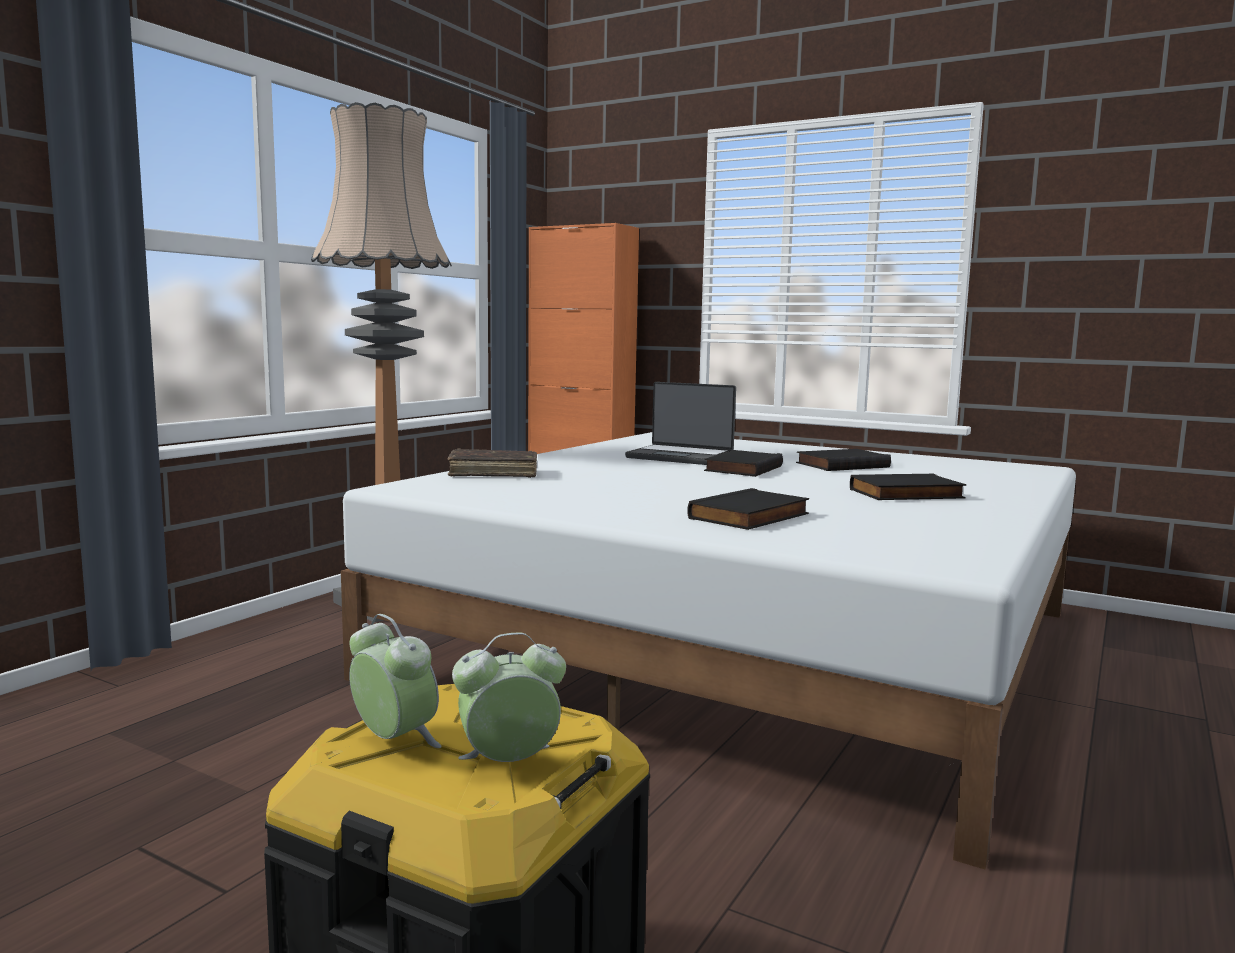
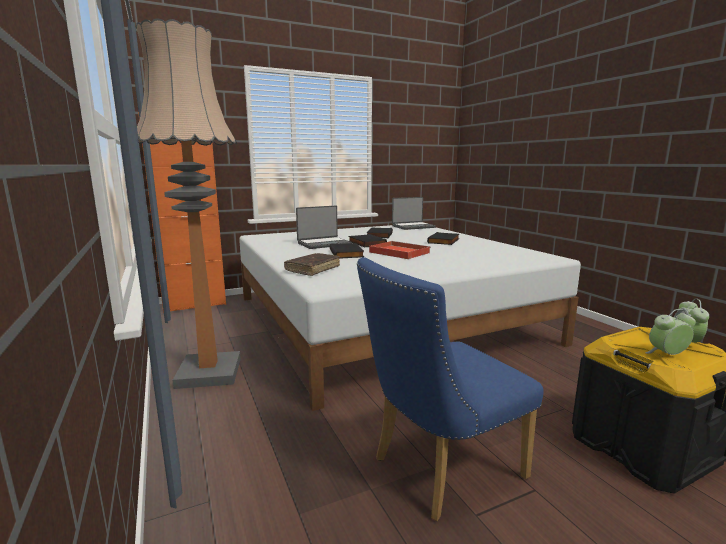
camera: 55 degrees left, 5 degrees up
black book [687,488,809,530] -> black book moved to [330,243,364,259]
none -> blue chair [357,257,543,521]
none -> red tray [369,241,431,259]
none -> laptop [392,197,436,230]

